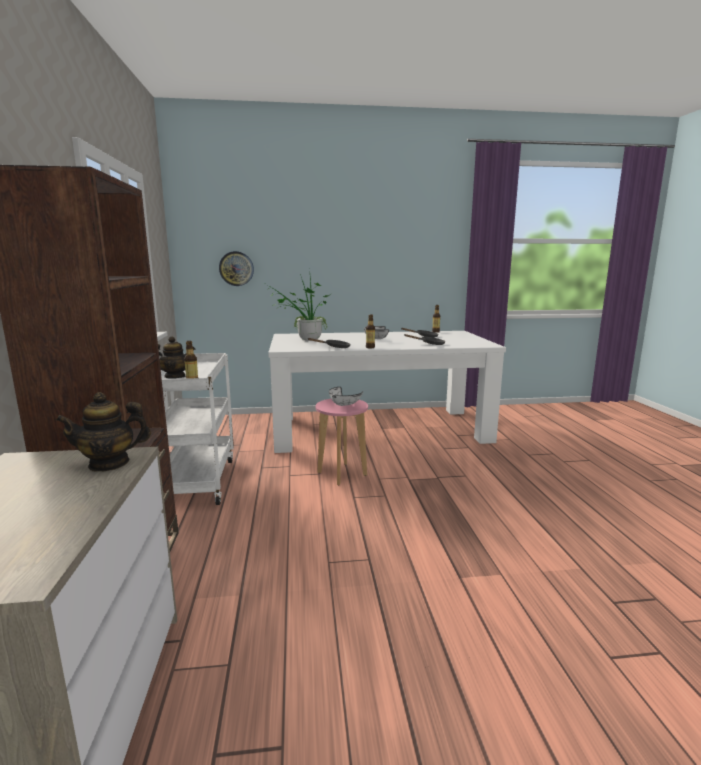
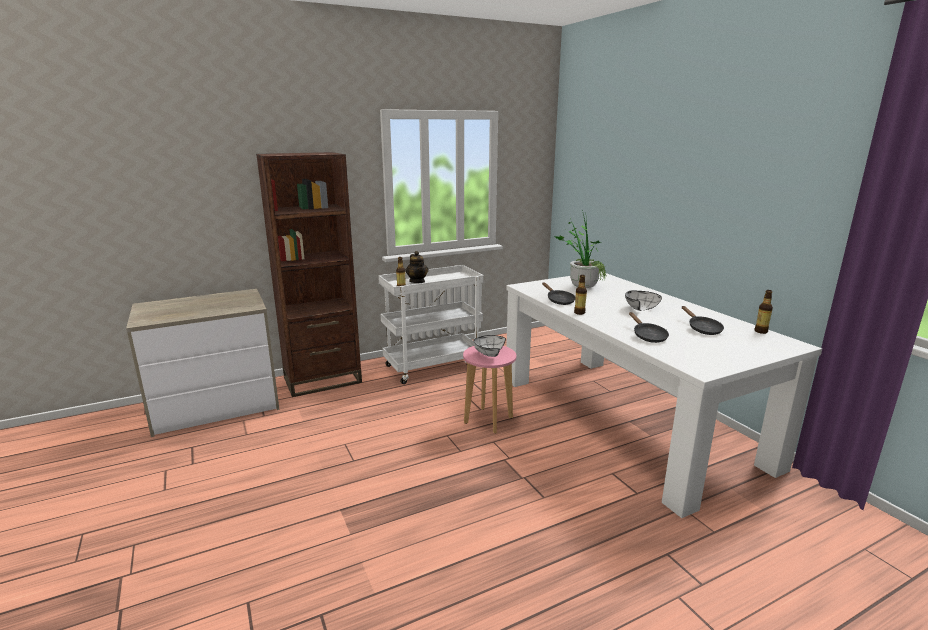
camera: 70 degrees right, 5 degrees up
teapot [56,392,151,471] -> none
wall clock [219,251,254,286] -> none

